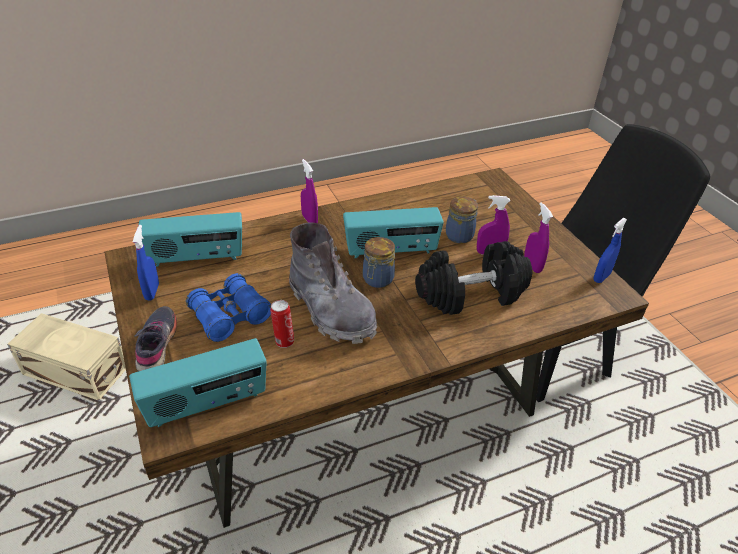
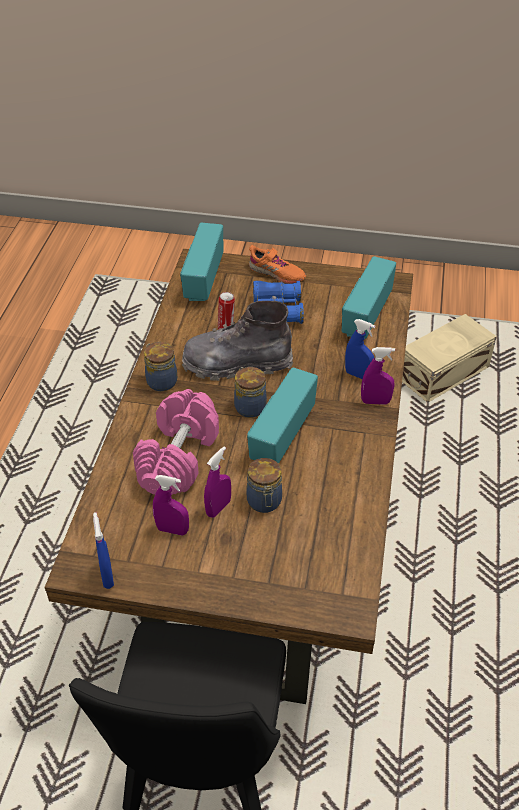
camera: 125 degrees right, 5 degrees up
blue spray bottle [133,225,159,300] -> blue spray bottle moved to [345,319,375,379]
grey shoe [134,306,177,372] -> orange shoe [249,245,306,284]
black dumbbell [415,241,532,315] -> pink dumbbell [133,389,219,495]
none -> jar [144,342,177,391]

